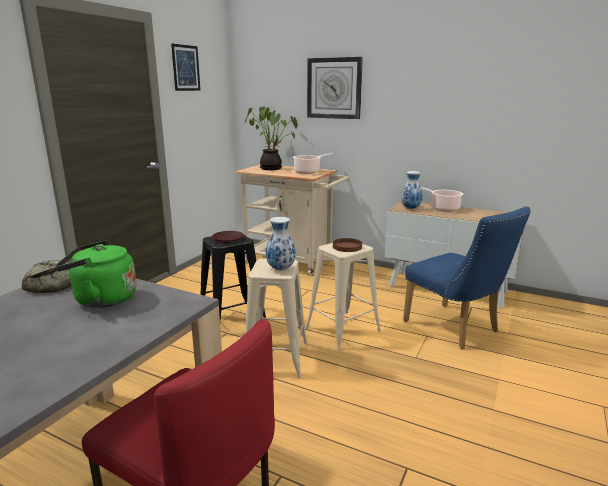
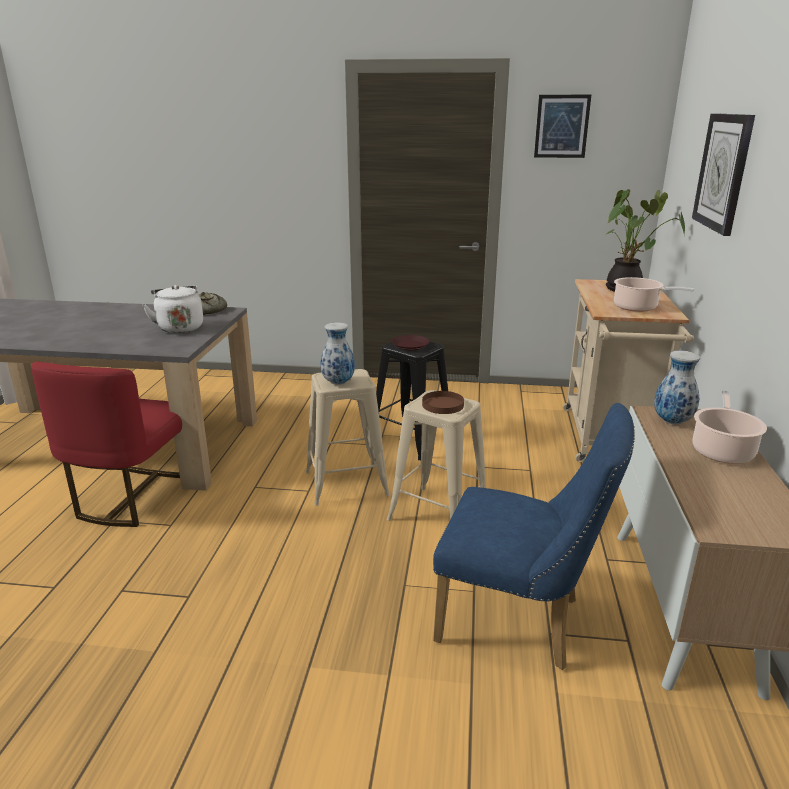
camera: 70 degrees right, 5 degrees up
green kettle [55,240,137,308] -> white kettle [143,285,203,333]
blue chair [403,206,531,349] -> blue chair turned 105 degrees counterclockwise [433,403,635,670]

